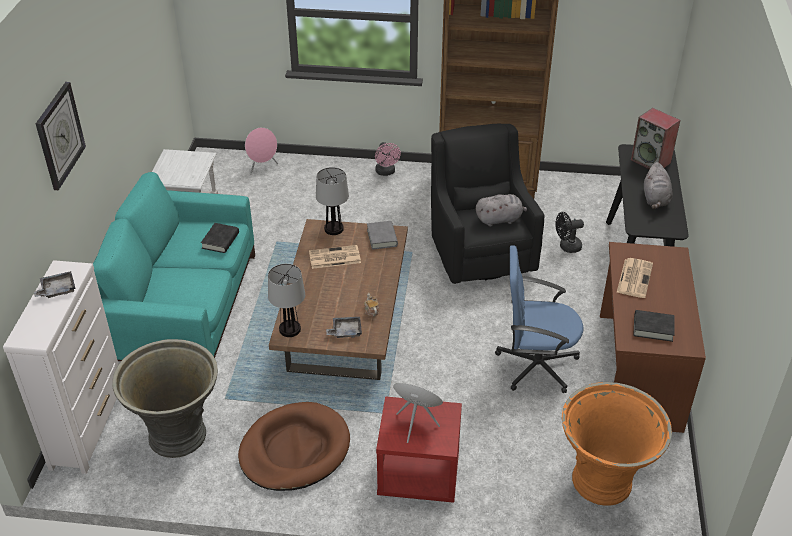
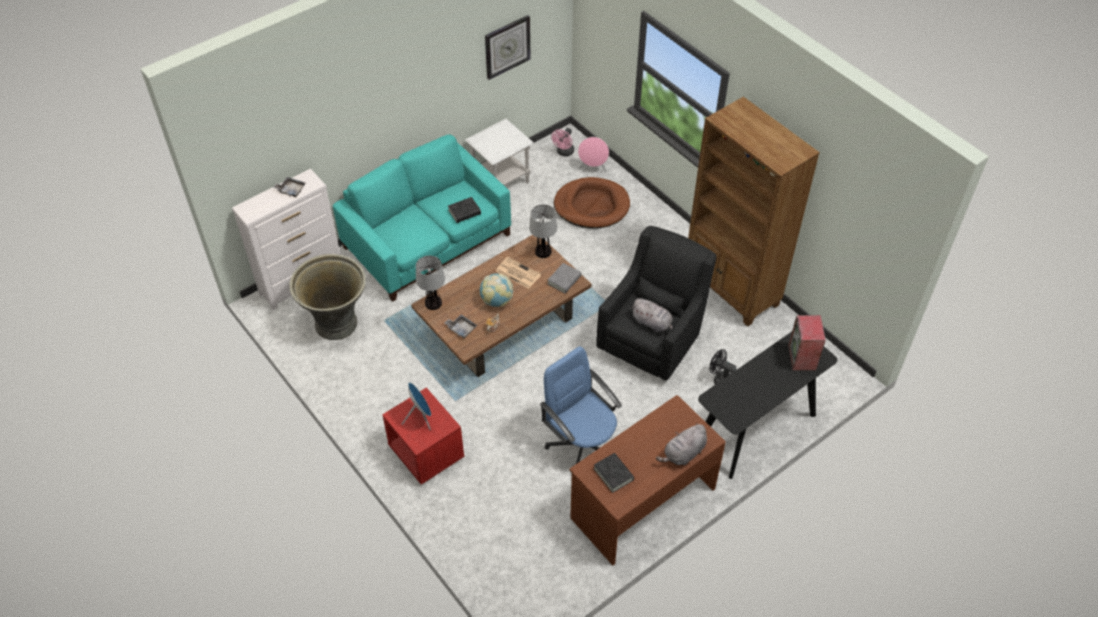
camera: 45 degrees right, 10 degrees up
wall clock [36,82,86,190] -> wall clock moved to [485,15,531,80]
brown dog bed [238,402,350,491] -> brown dog bed moved to [554,177,630,229]
pink fan [375,142,401,176] -> pink fan moved to [551,128,574,157]
orange planter [562,382,672,506] -> none
newspaper [616,258,653,298] -> none
grey plush toy [644,162,673,209] -> grey plush toy moved to [656,423,707,465]
none -> globe [480,273,513,307]

